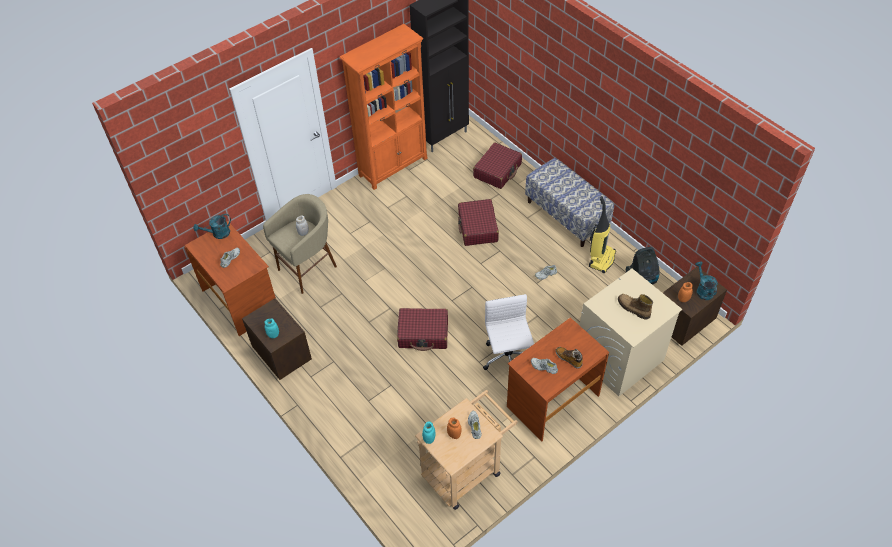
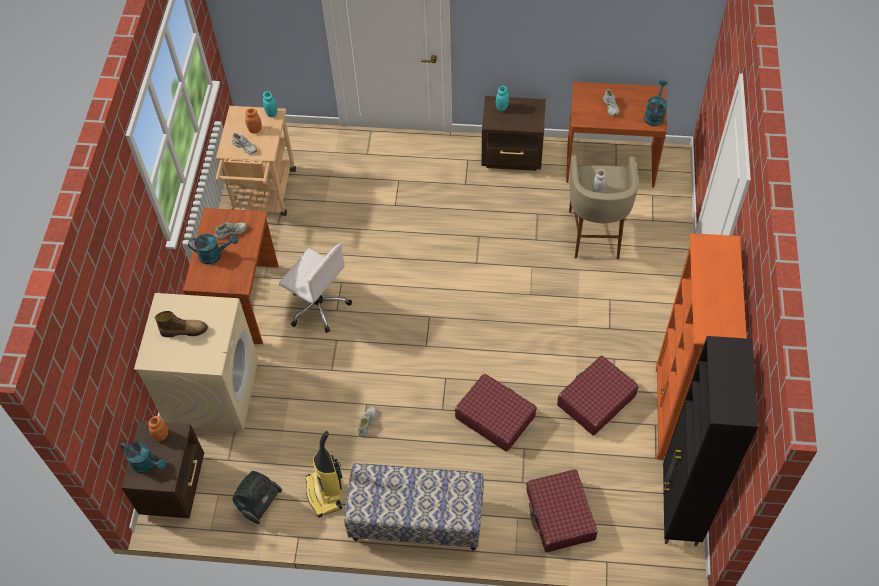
camera: 135 degrees right, 5 degrees up
red suitcase [397,308,448,351] -> red suitcase moved to [557,355,639,436]
boot [556,347,583,369] -> turquoise watering can [188,234,238,264]

